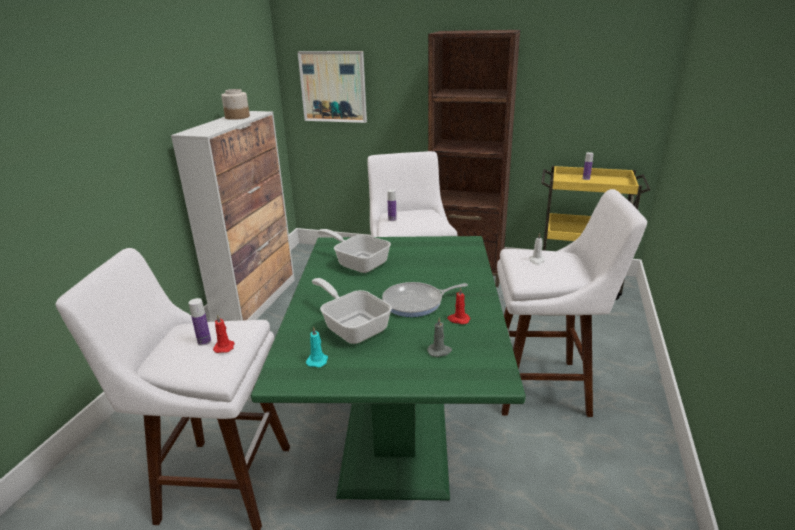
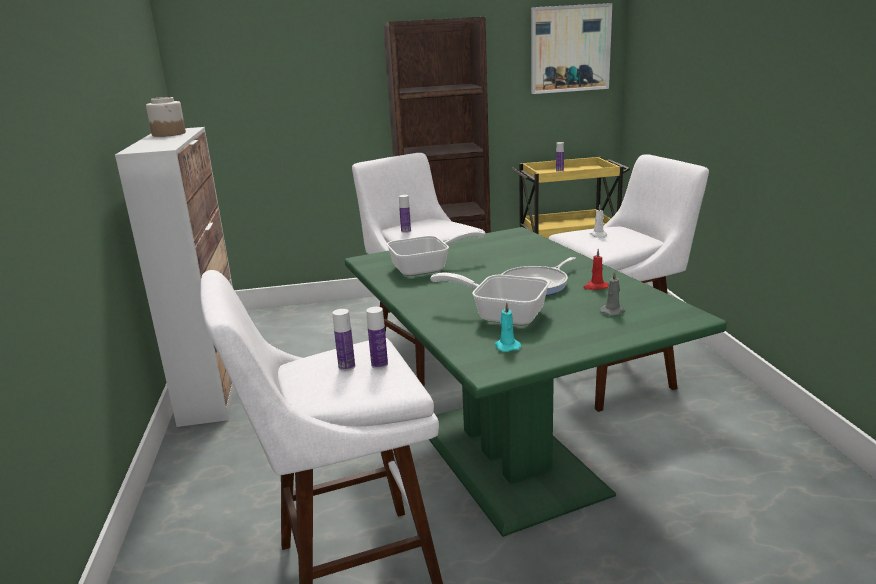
camera: 25 degrees left, 5 degrees down
red candle [213,314,234,353] -> bottle [366,307,388,369]
picture [298,51,367,123] -> picture moved to [531,3,612,94]
frying pan [317,229,391,273] -> frying pan turned 150 degrees clockwise [387,230,485,276]

